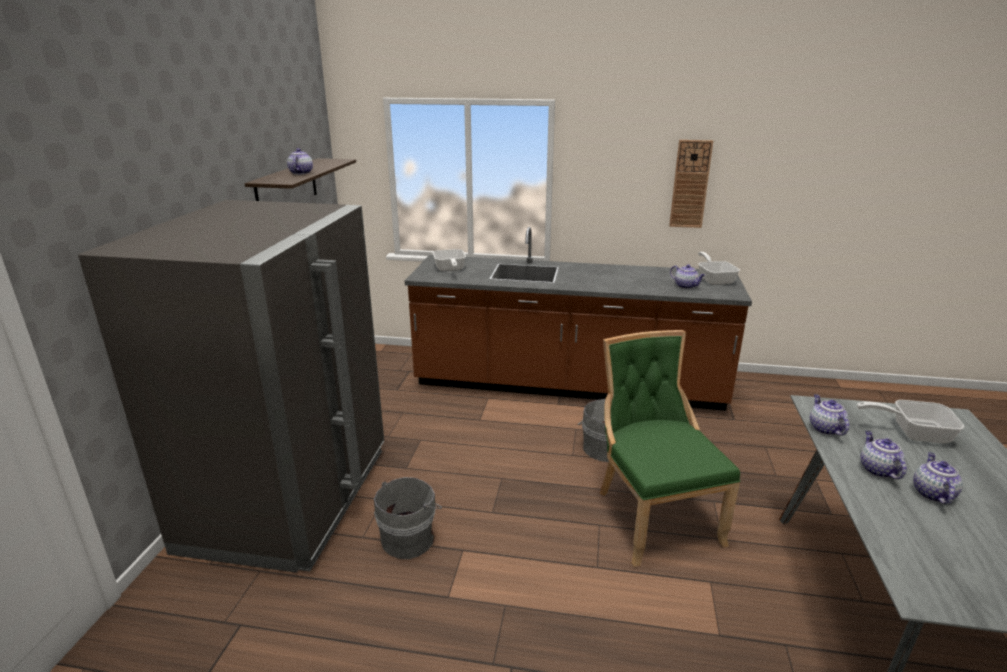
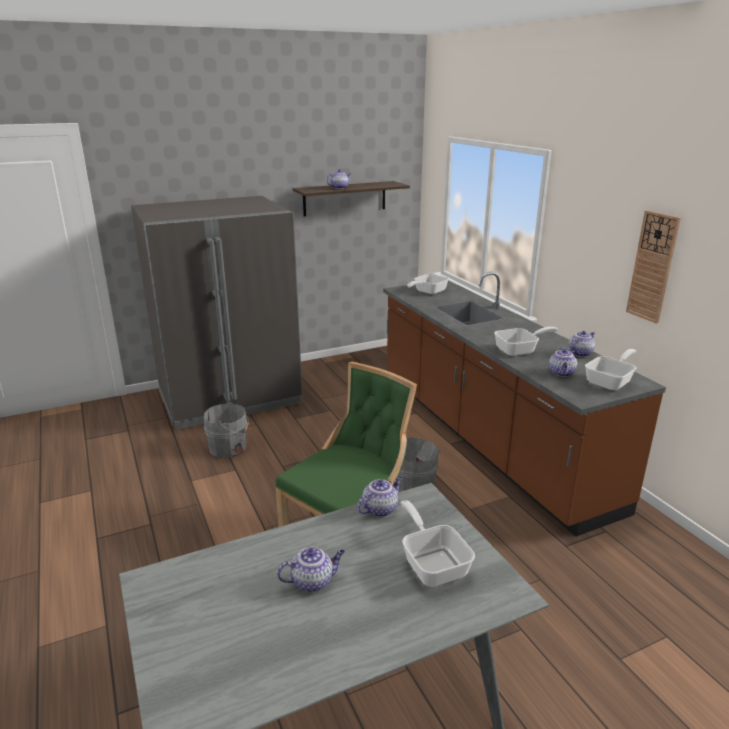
camera: 55 degrees right, 0 degrees up
teapot [860,431,906,479] -> teapot moved to [568,331,595,357]
none -> frying pan [494,327,558,356]

